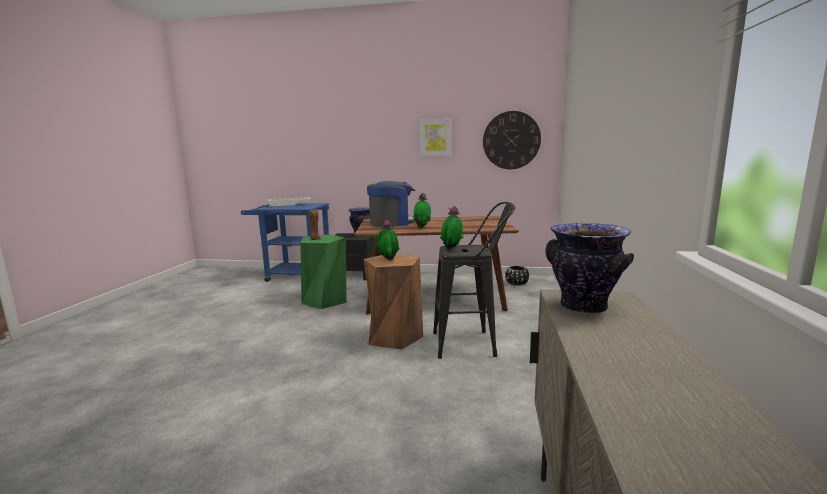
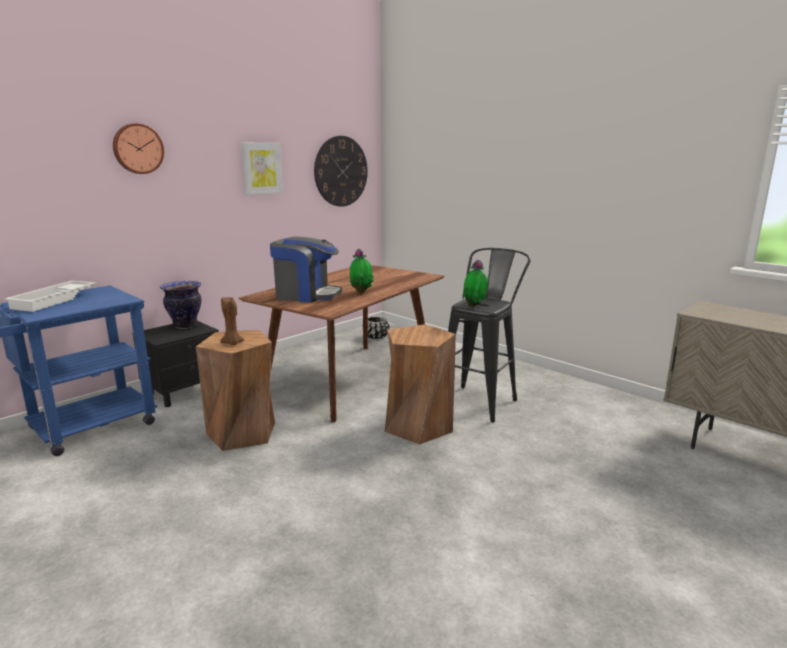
camera: 55 degrees left, 5 degrees up
green stool [300,234,347,309] -> brown stool [196,330,275,451]
coffee machine [367,181,415,227] -> coffee machine turned 90 degrees clockwise [270,236,342,303]
potted plant [376,220,399,260] -> none
vase [546,223,634,314] -> none
none -> wall clock [113,123,164,174]

